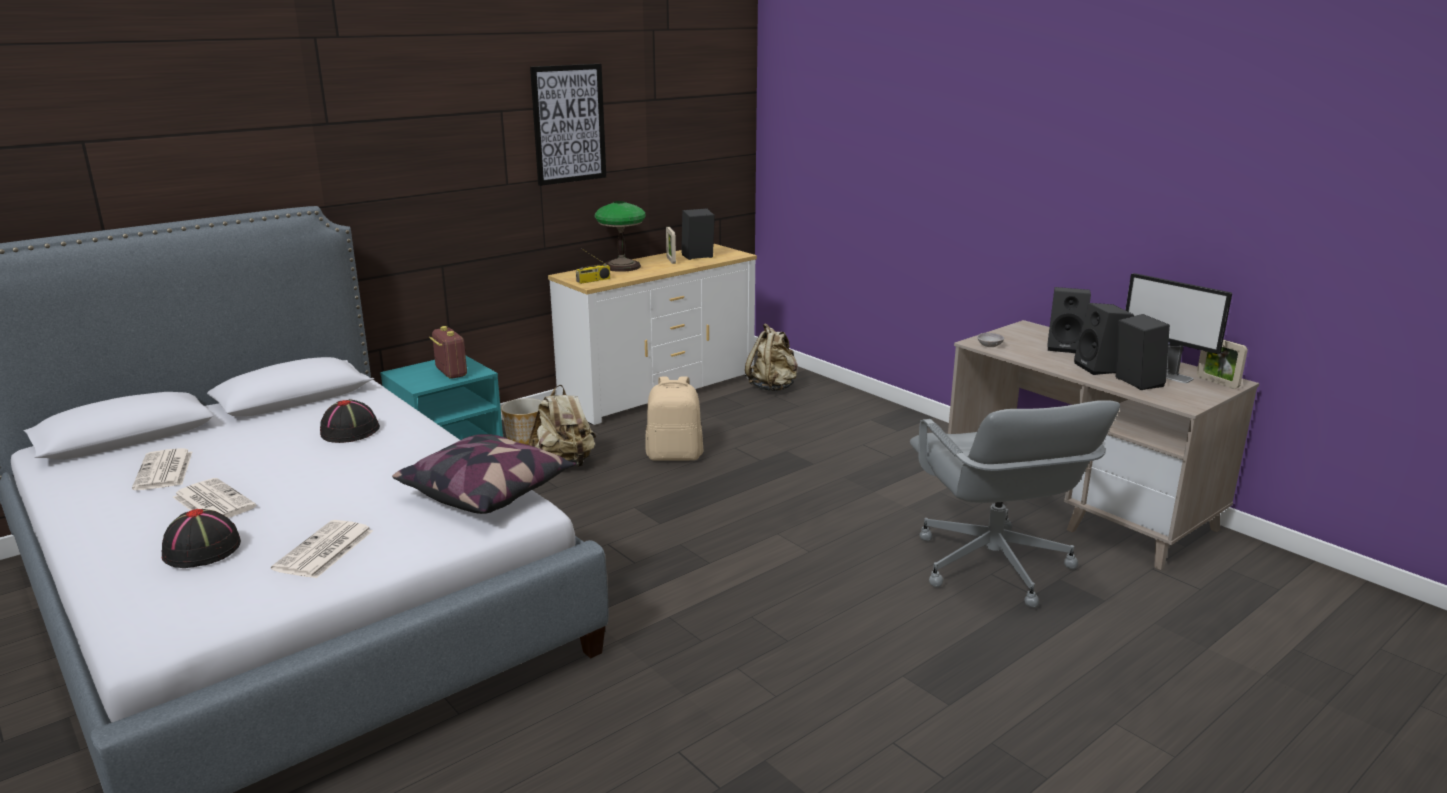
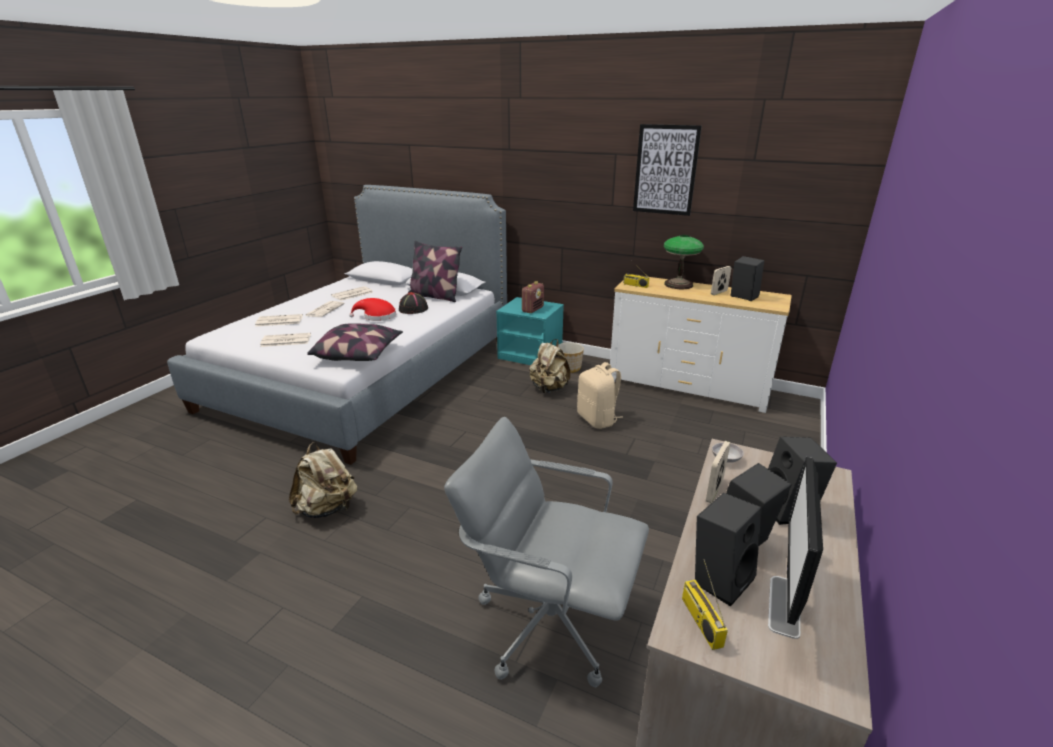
camera: 65 degrees right, 5 degrees up
black hat [162,509,241,568] -> newspaper [255,314,303,326]
beige backpack [745,323,798,391] -> beige backpack moved to [289,442,357,518]
grey office chair [910,400,1120,608] -> grey office chair turned 60 degrees clockwise [444,417,649,688]
picture frame [1197,339,1248,389] -> picture frame moved to [706,441,730,503]
none -> red hat [349,298,396,321]
none -> pillow [408,241,462,302]
none -> radio [682,559,728,650]

